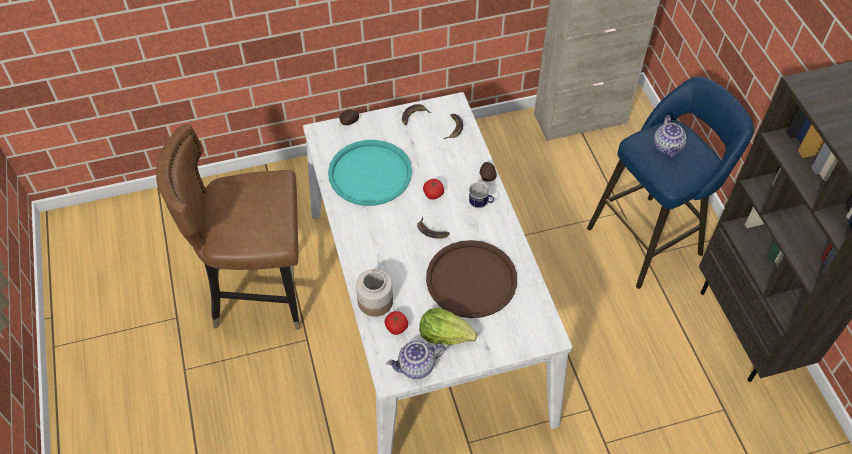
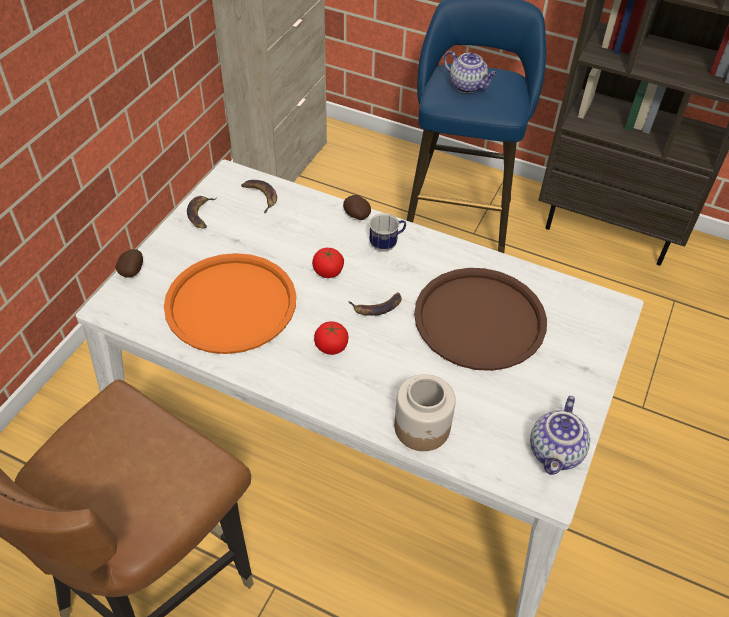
camera: 50 degrees left, 5 degrees down
turquoise tray [328,140,412,206] -> orange tray [164,253,296,354]
tomato [385,311,408,335] -> tomato moved to [314,321,348,355]
lettuce [419,307,477,345] -> none

